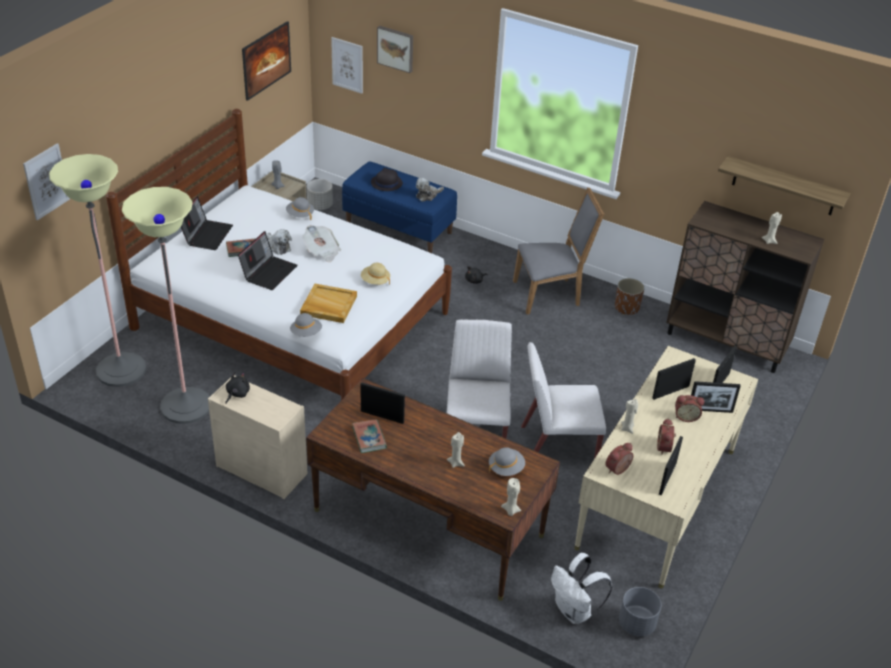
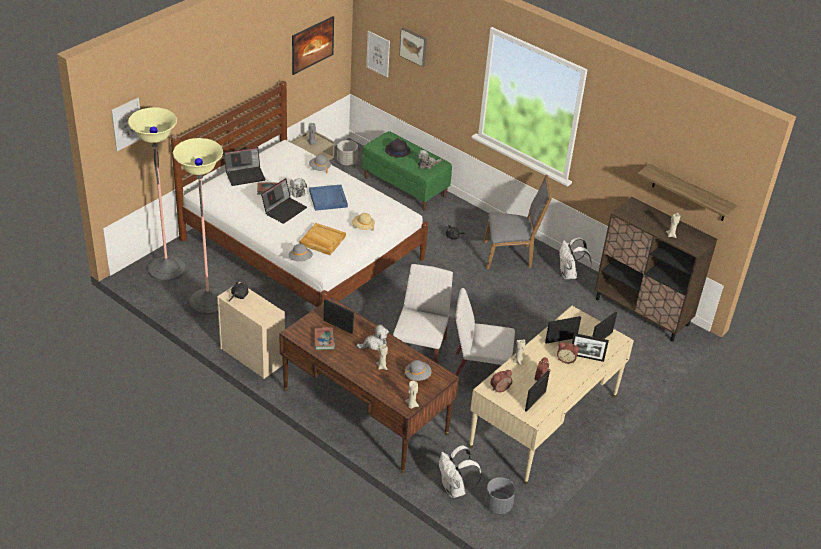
camera: 10 degrees right, 0 degrees up
laptop [181,196,233,250] -> laptop turned 45 degrees clockwise [224,147,266,186]
newspaper [302,225,341,262] -> blue tray [309,185,348,211]
blue bench [342,161,457,253] -> green bench [362,131,452,211]
brown planter [615,278,645,315] -> white backpack [559,237,592,279]
none -> plush toy [357,324,389,351]

